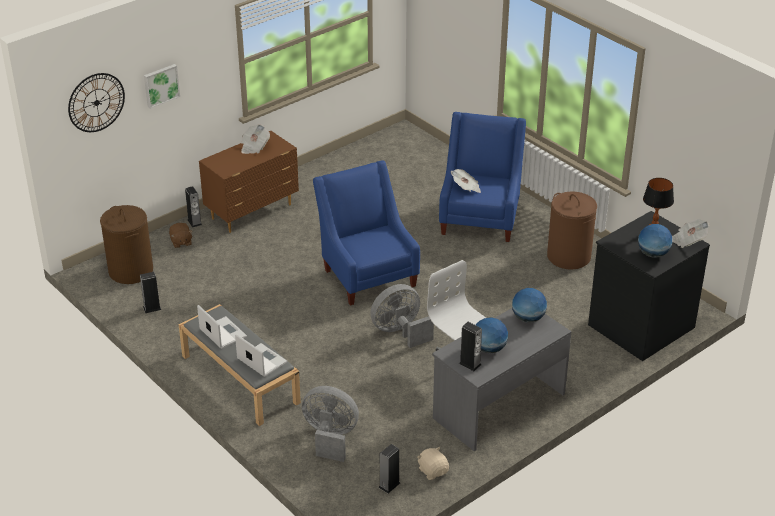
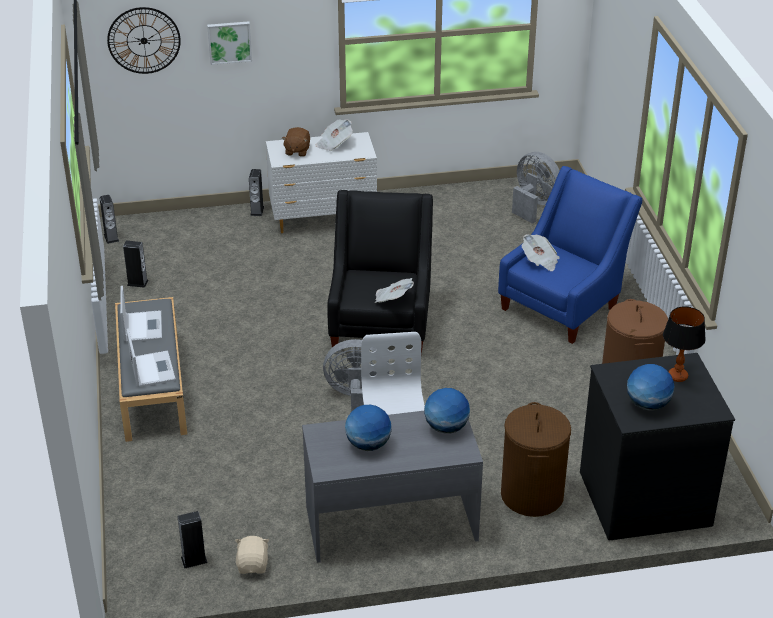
camera: 30 degrees right, 0 degrees up
brown laundry basket [100,205,153,284] -> brown laundry basket moved to [501,402,571,517]
brown plush toy [169,223,193,248] -> brown plush toy moved to [282,127,310,157]
brown dresser [199,131,299,233] -> white dresser [266,132,377,233]
grey fan [302,386,359,462] -> grey fan moved to [512,152,560,224]
blue armchair [313,161,420,305] -> black armchair [327,190,433,355]
speaker [459,322,482,371] -> speaker moved to [99,195,119,244]
newspaper [672,219,710,248] -> newspaper moved to [375,278,414,303]

